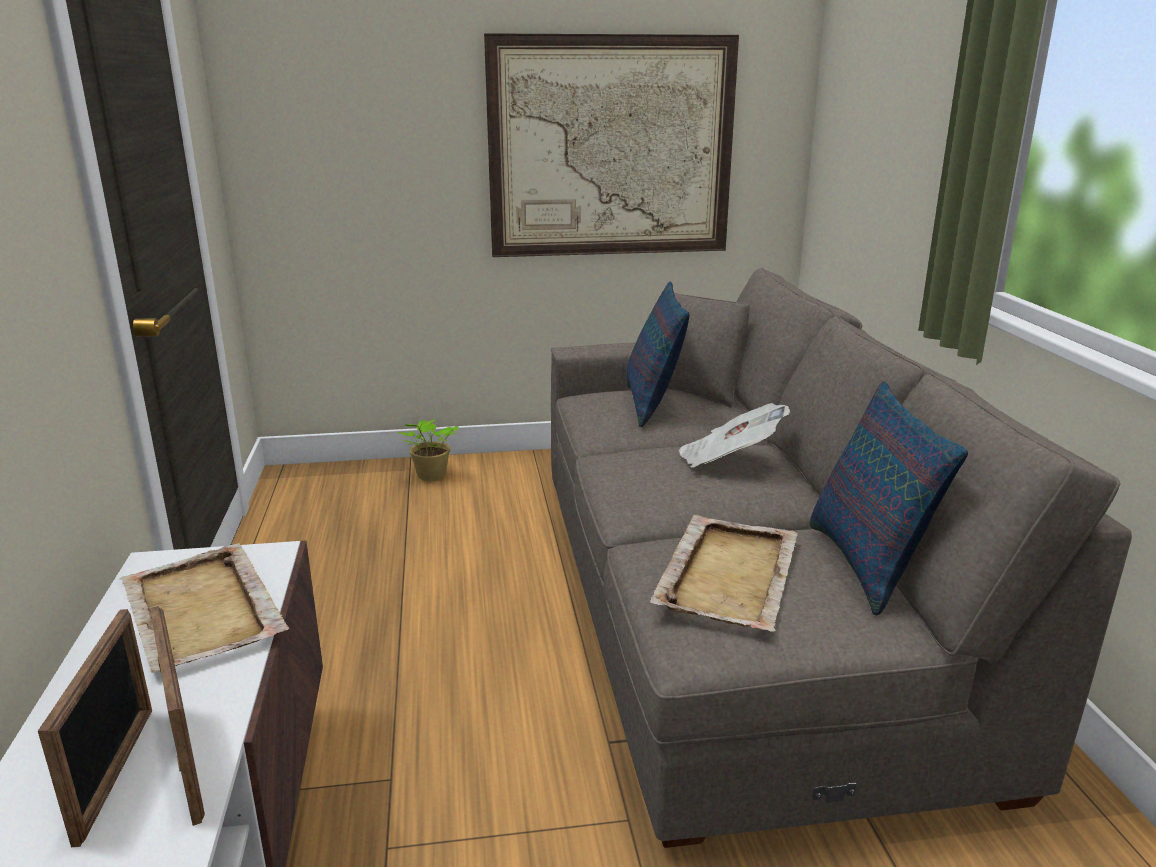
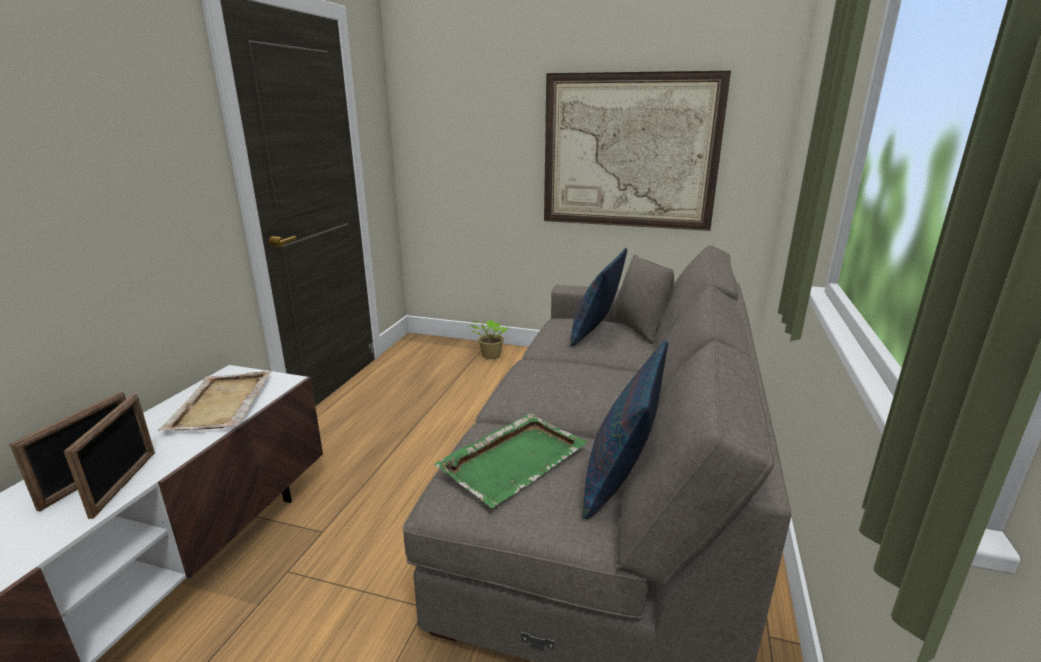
camera: 25 degrees right, 0 degrees up
beige tray [650,515,798,632] -> green tray [434,413,588,508]
newspaper [679,403,790,468] -> none

